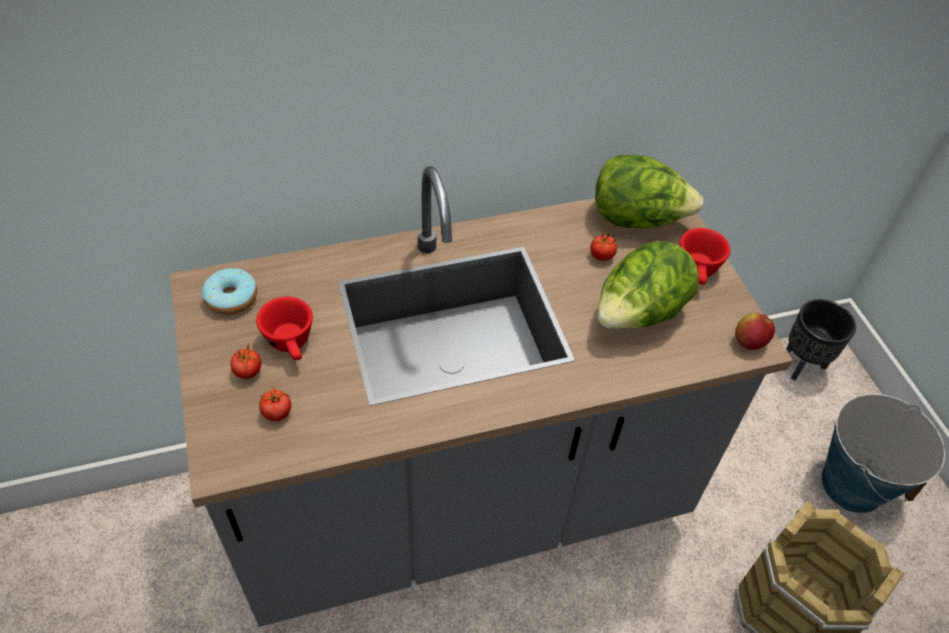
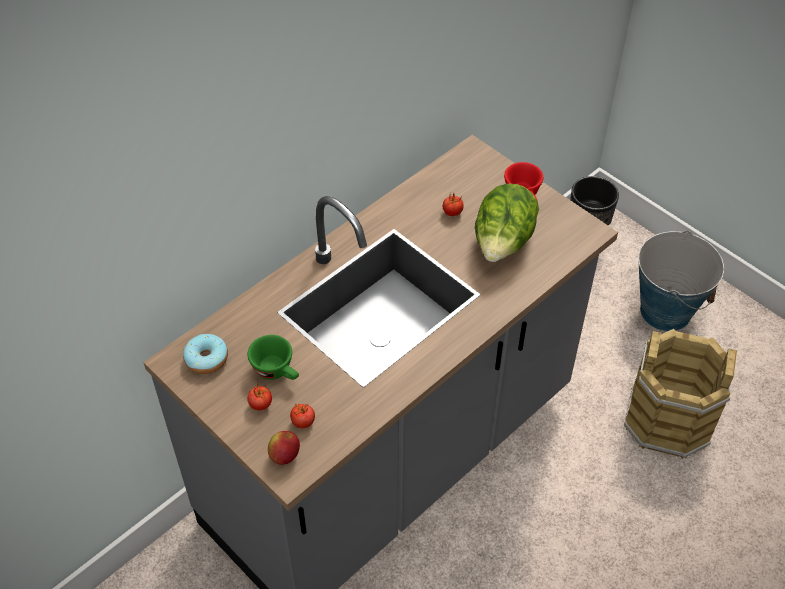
camera: 25 degrees left, 0 degrees up
red cup [256,297,313,360] -> green cup [247,335,299,380]
lettuce [595,155,704,228] -> none
apple [735,313,775,350] -> apple moved to [268,431,300,465]

